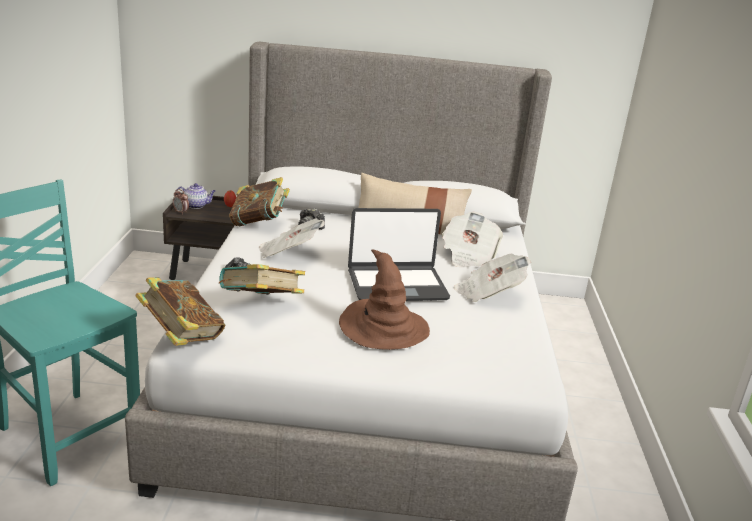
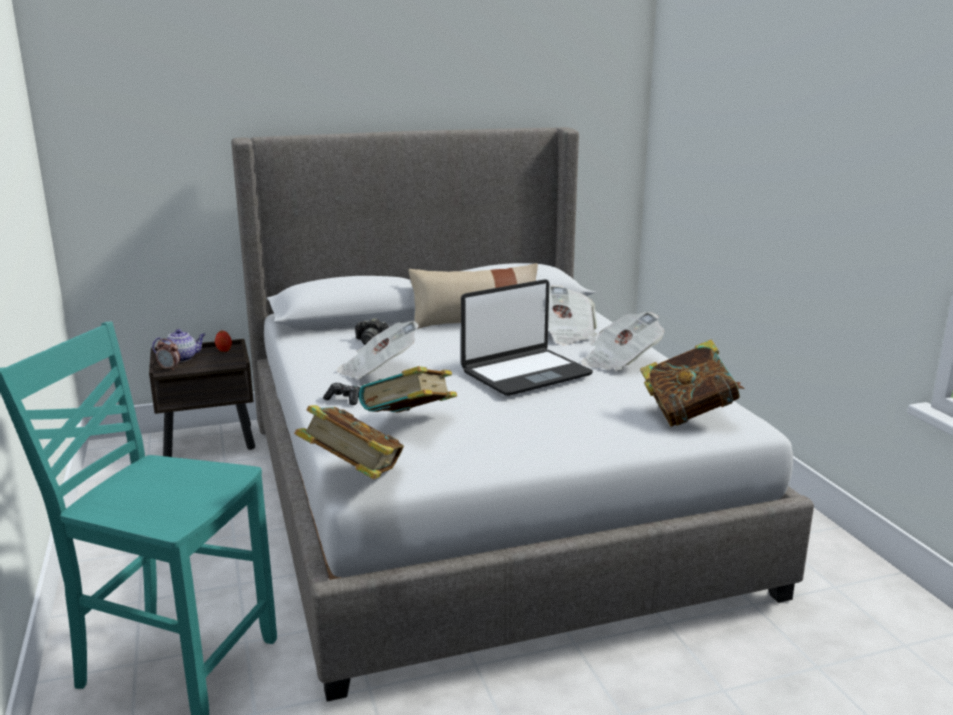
camera: 20 degrees left, 5 degrees down
book [229,177,290,226] -> book moved to [640,340,745,427]
brown hat [339,249,430,350] -> none

